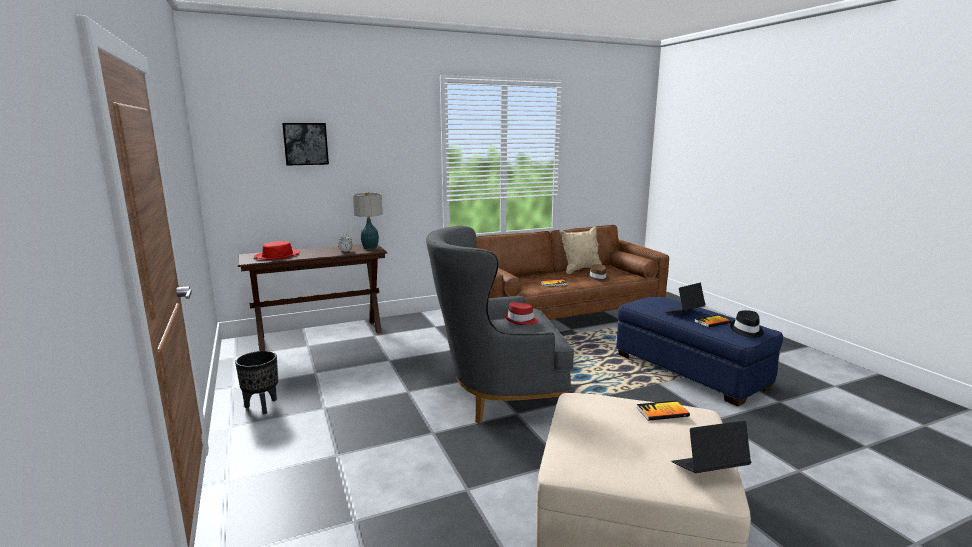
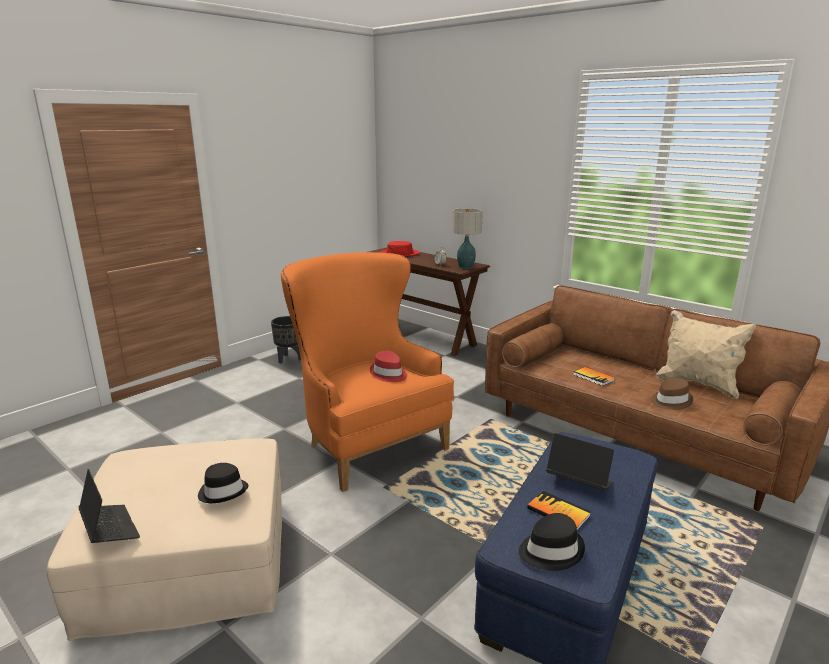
camera: 65 degrees right, 5 degrees up
picture [282,123,329,166] -> none
grey armchair [426,226,574,424] -> orange armchair [281,252,454,492]
book [636,400,690,421] -> black hat [198,463,249,503]

